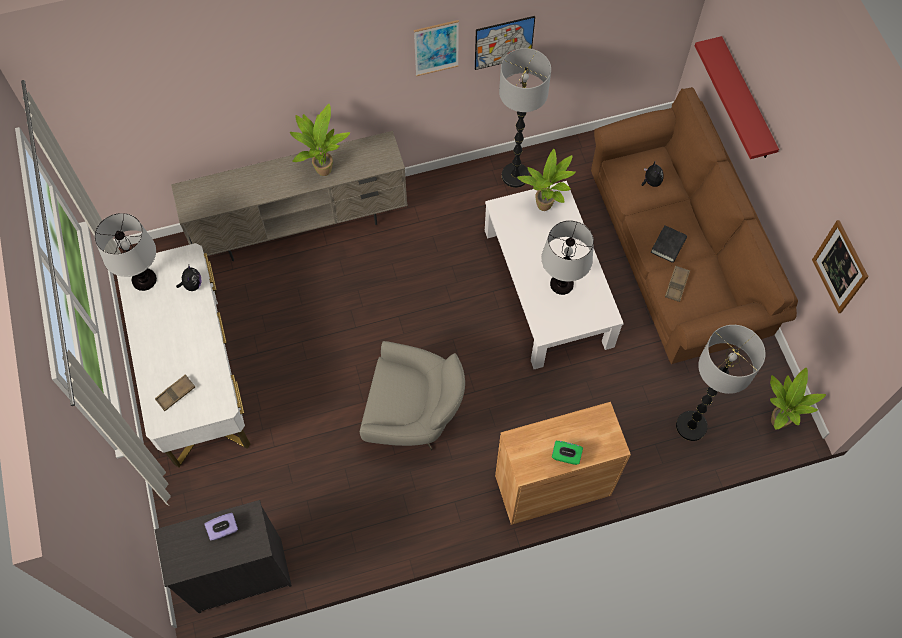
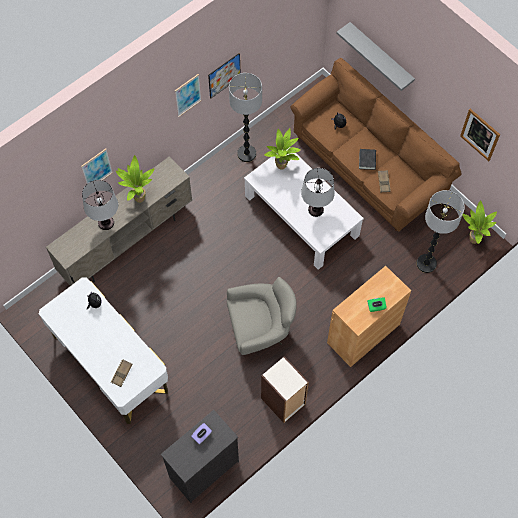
camera: 25 degrees left, 0 degrees up
table lamp [95,213,157,291] -> table lamp moved to [82,180,118,230]
red shelf [695,36,779,159] -> grey shelf [336,22,415,91]
none -> picture [81,149,113,184]
none -> bookcase [261,356,309,423]

